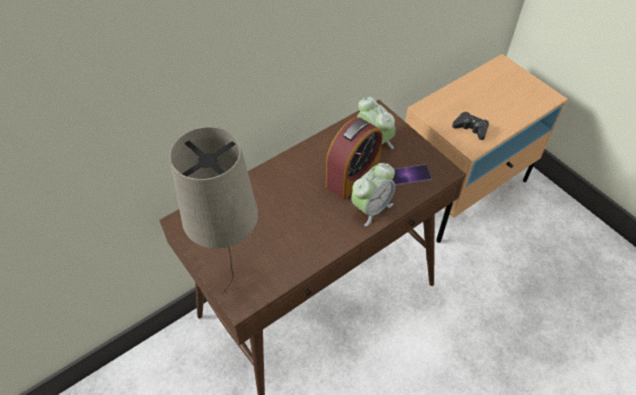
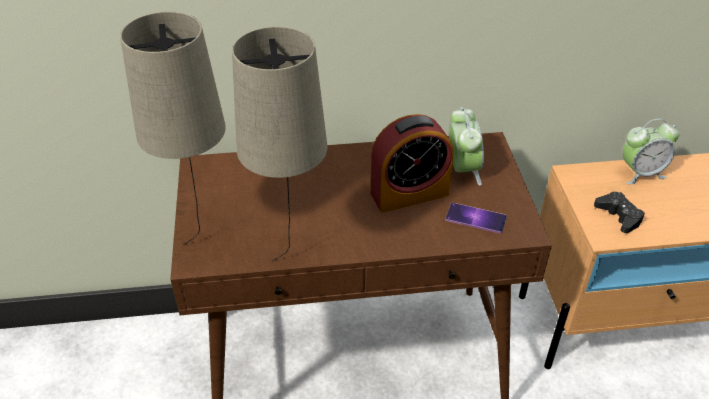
camera: 30 degrees right, 10 degrees down
alarm clock [351,163,395,227] -> alarm clock moved to [622,119,680,184]
none -> beige table lamp [232,26,327,262]

